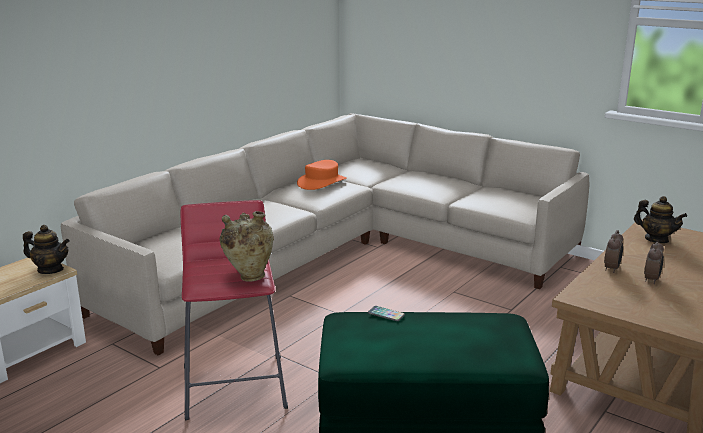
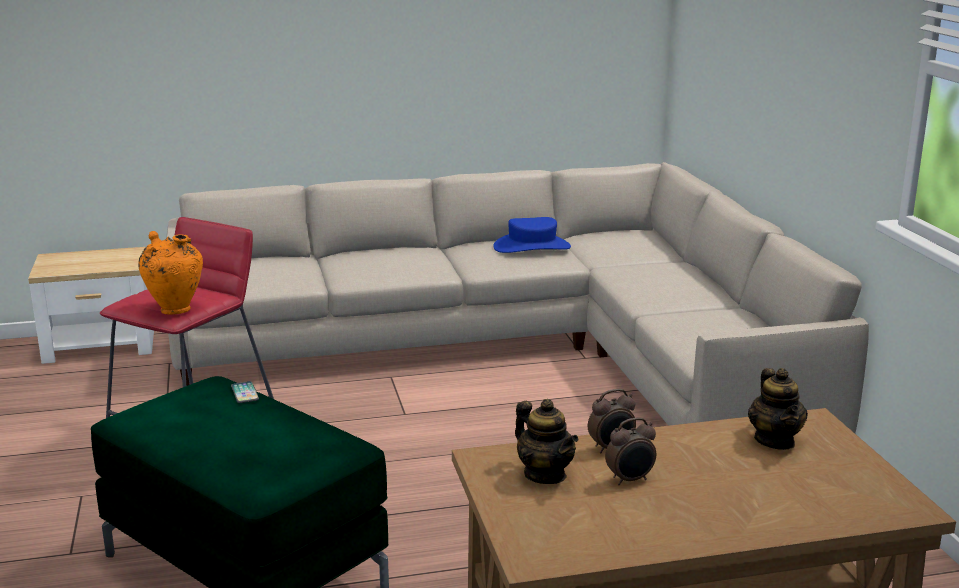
camera: 40 degrees right, 0 degrees up
teapot [23,225,70,274] -> teapot moved to [515,399,578,484]
beige vase [220,211,274,282] -> orange vase [138,231,203,314]
orange hat [297,160,347,190] -> blue hat [493,217,571,253]

